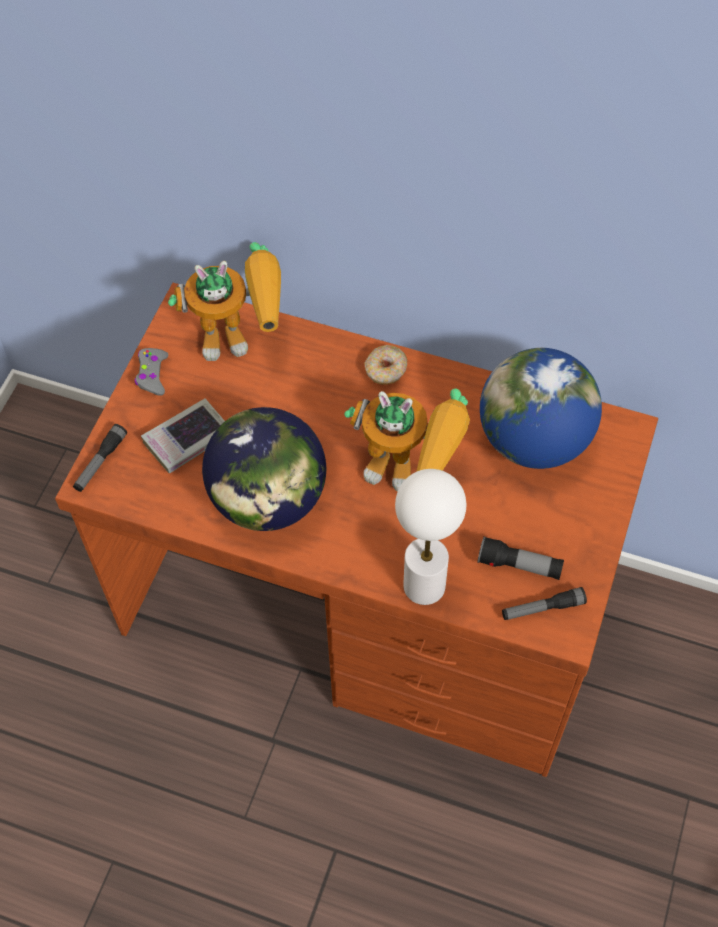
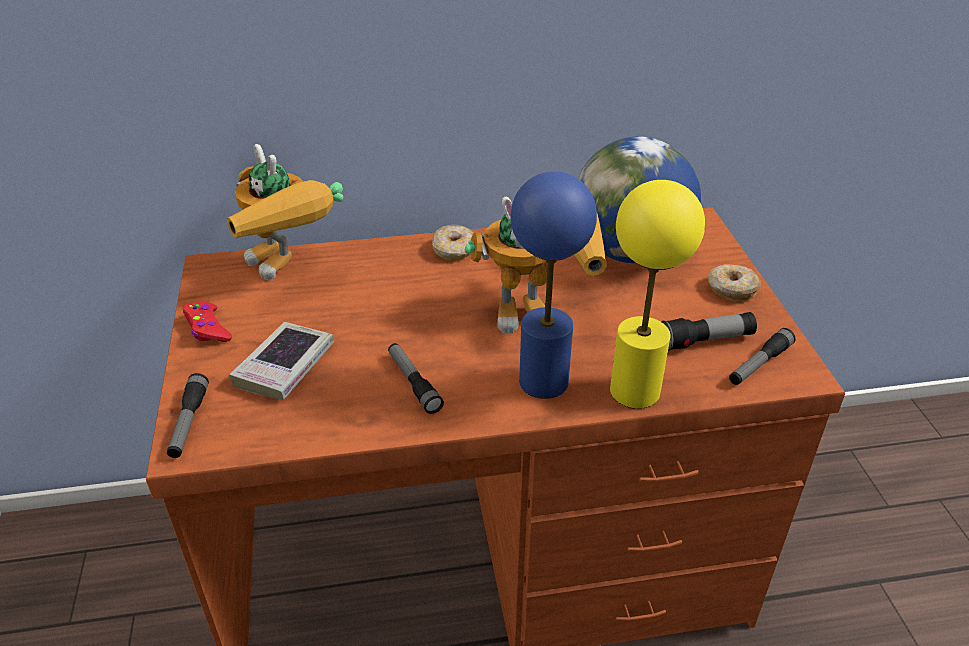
camera: 30 degrees left, 20 degrees down
grey game controller [135,348,168,396] -> red game controller [183,302,232,342]
toy robot [168,242,281,361] -> toy robot turned 90 degrees clockwise [227,144,344,280]
globe [202,407,326,531] -> flashlight [388,343,444,414]
white table lamp [395,469,466,605] -> yellow table lamp [610,180,705,409]
none -> blue table lamp [511,171,597,399]
none -> donut [708,264,761,302]

